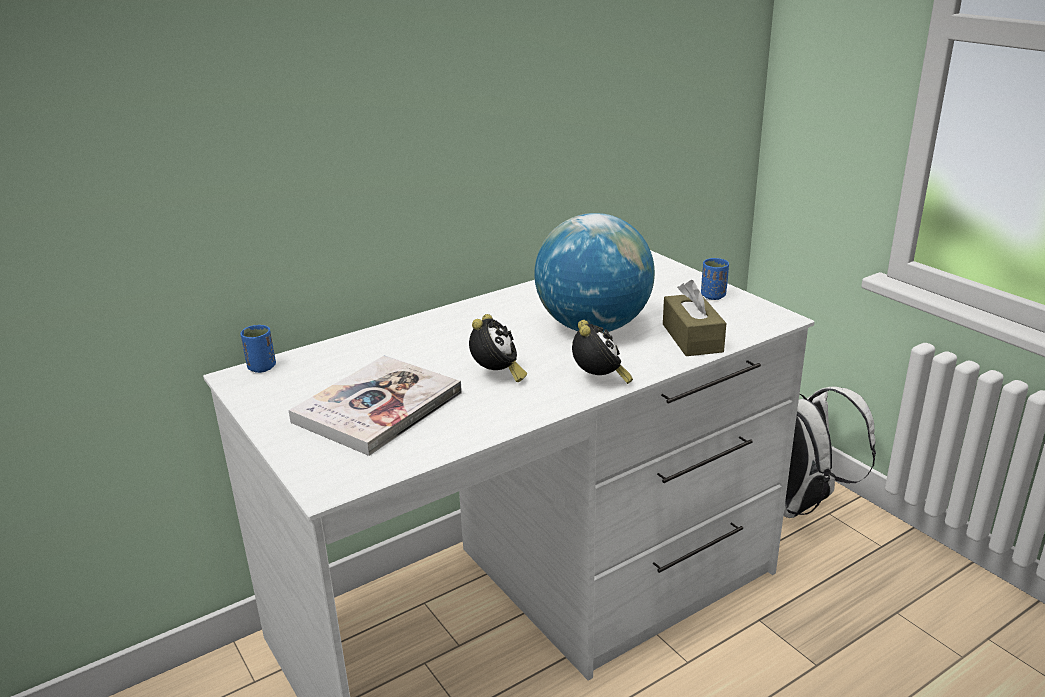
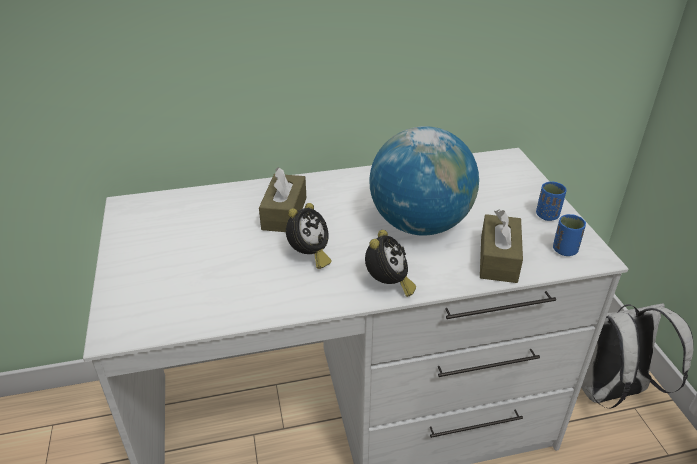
camera: 20 degrees right, 10 degrees up
blue cup [240,325,276,373] -> blue cup moved to [553,214,586,256]
book [289,355,462,456] -> none
none -> brown tissue box [259,167,306,232]

